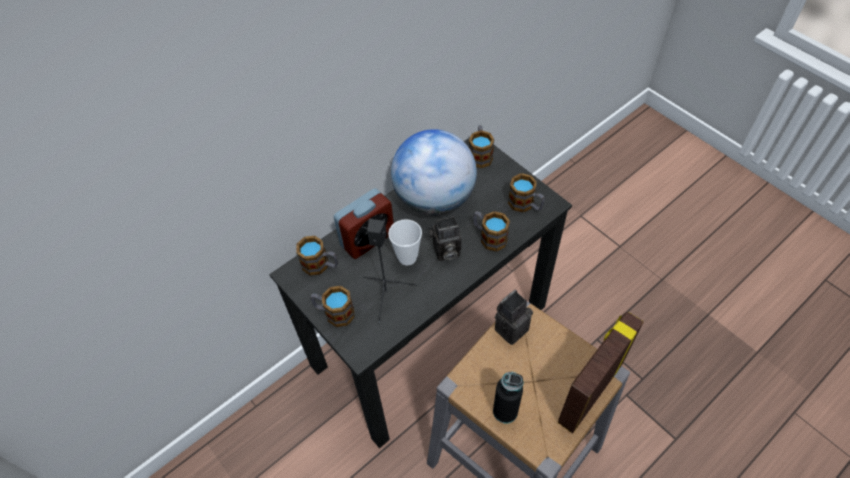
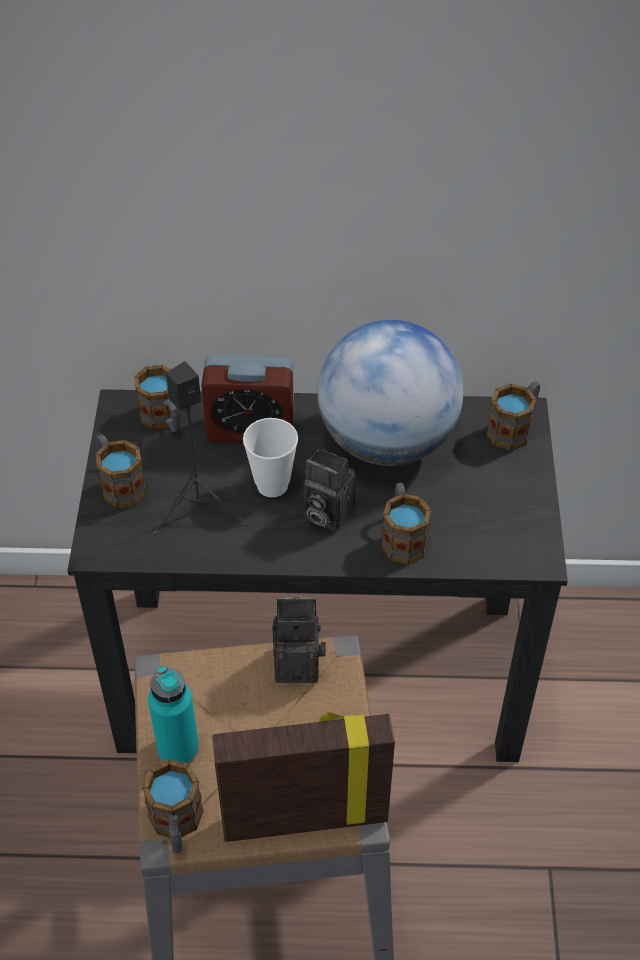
camera: 40 degrees right, 5 degrees down
black bottle [493,372,523,424] -> turquoise bottle [148,666,199,764]
mug [508,173,545,212] -> mug moved to [142,759,204,853]

